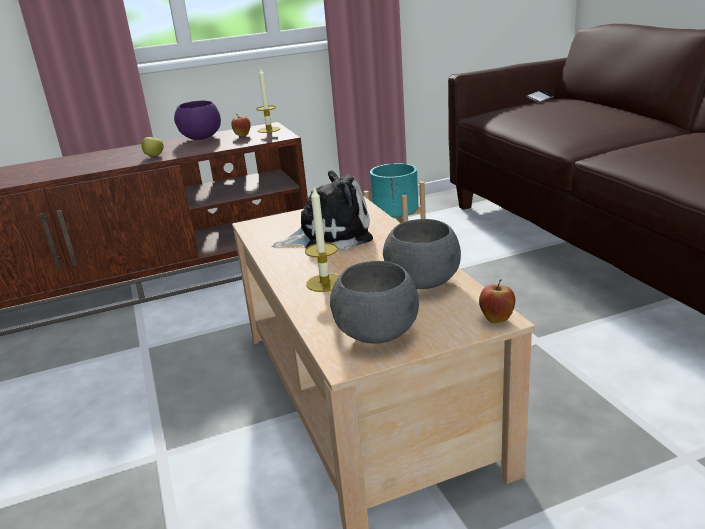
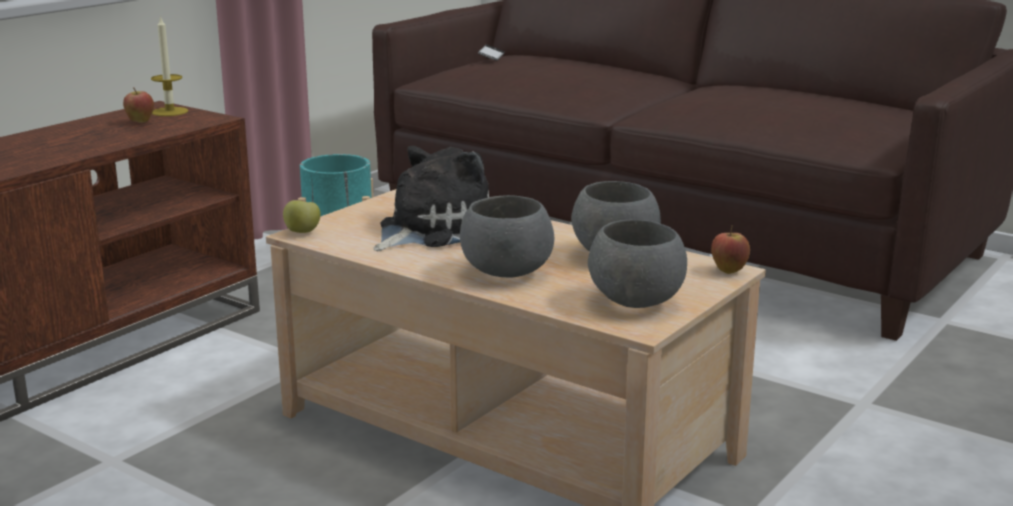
camera: 35 degrees left, 5 degrees down
apple [141,137,164,156] -> apple moved to [283,200,321,233]
purple bowl [174,101,221,140] -> none
candle [305,186,339,292] -> grey bowl [460,195,554,278]

